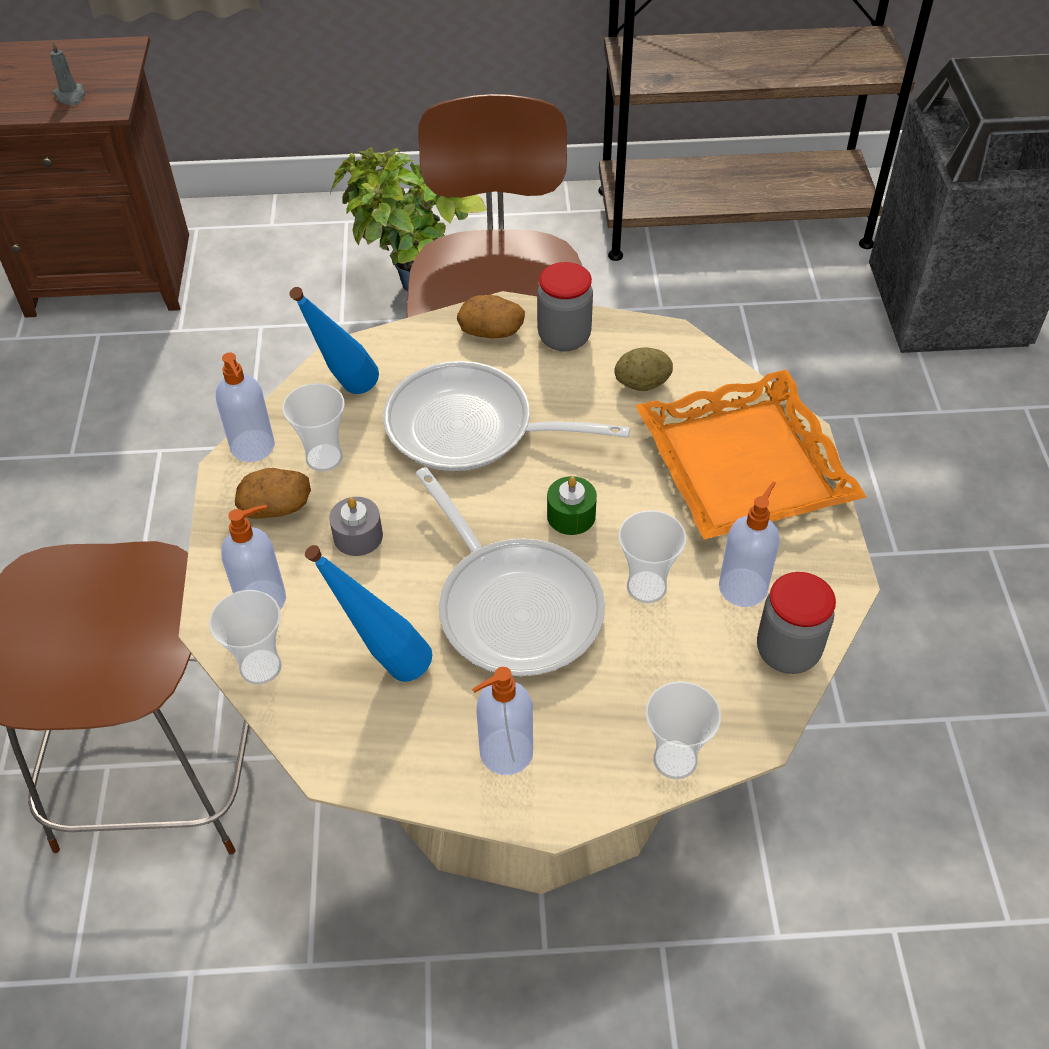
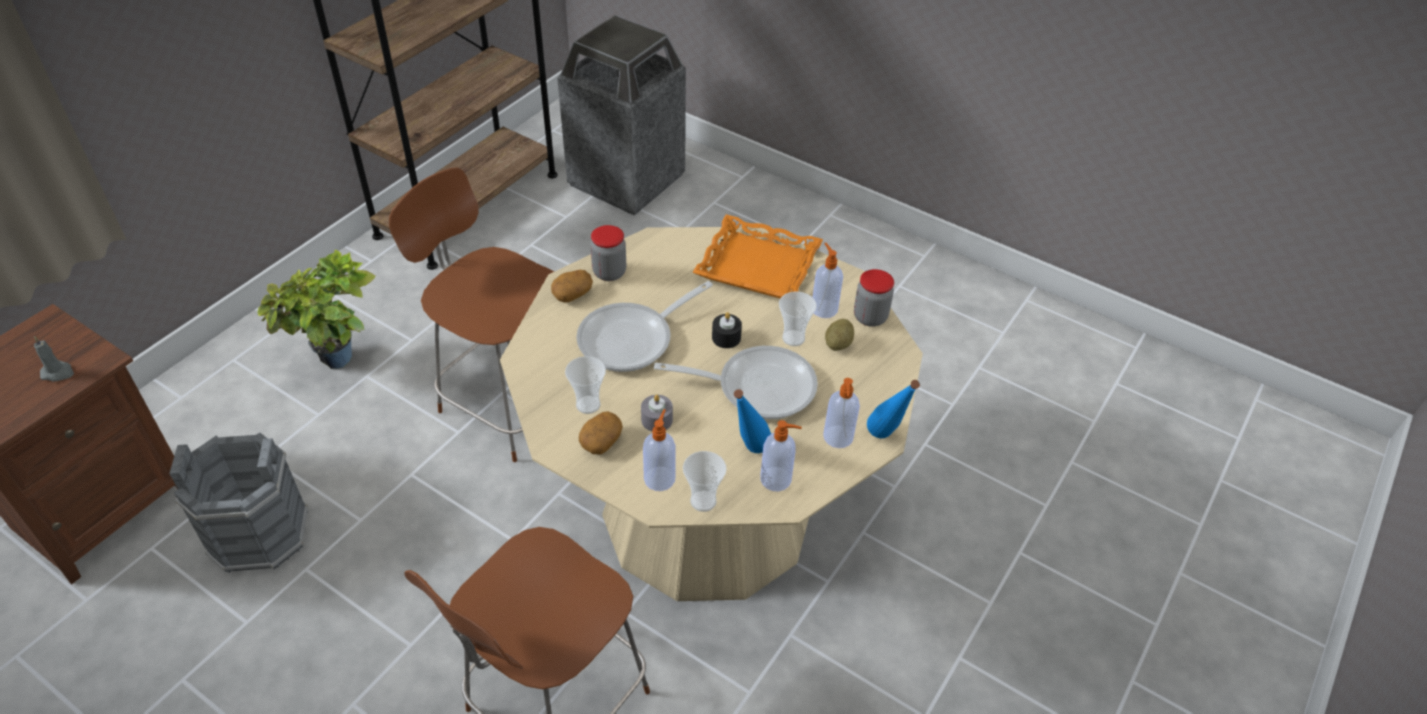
camera: 55 degrees left, 5 degrees down
soap dispenser [216,352,275,462] -> soap dispenser moved to [760,420,802,491]
blue bottle [289,287,379,394] -> blue bottle moved to [867,380,920,438]
green candle [547,476,597,535] -> black candle [712,312,742,348]
potato [614,348,673,391] -> potato moved to [825,319,854,351]
cup [646,681,721,780] -> none
none -> grey bucket [169,433,308,573]

